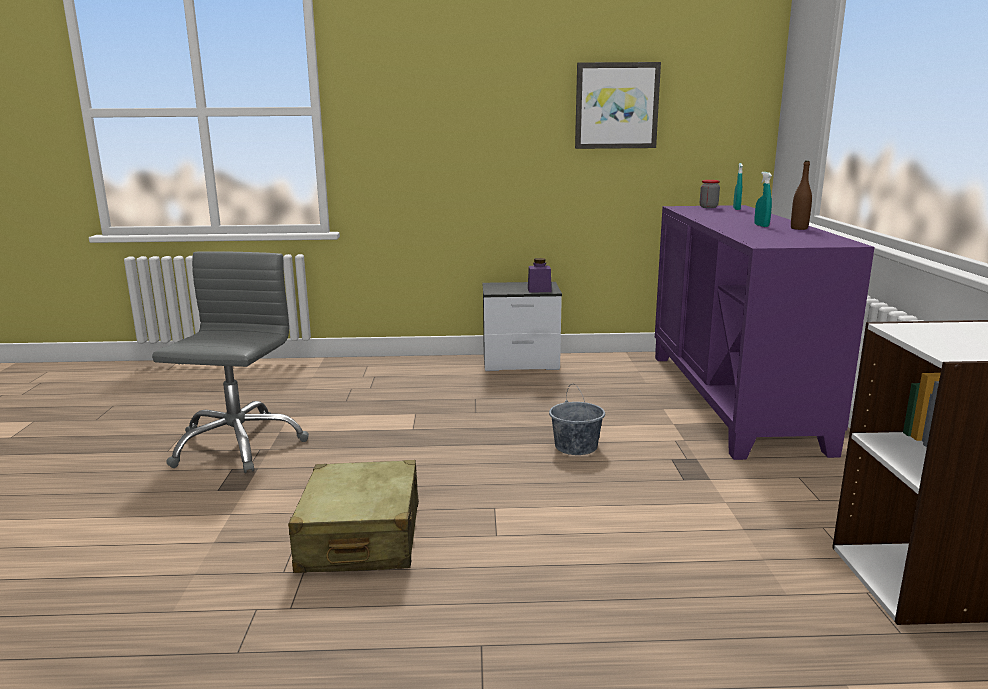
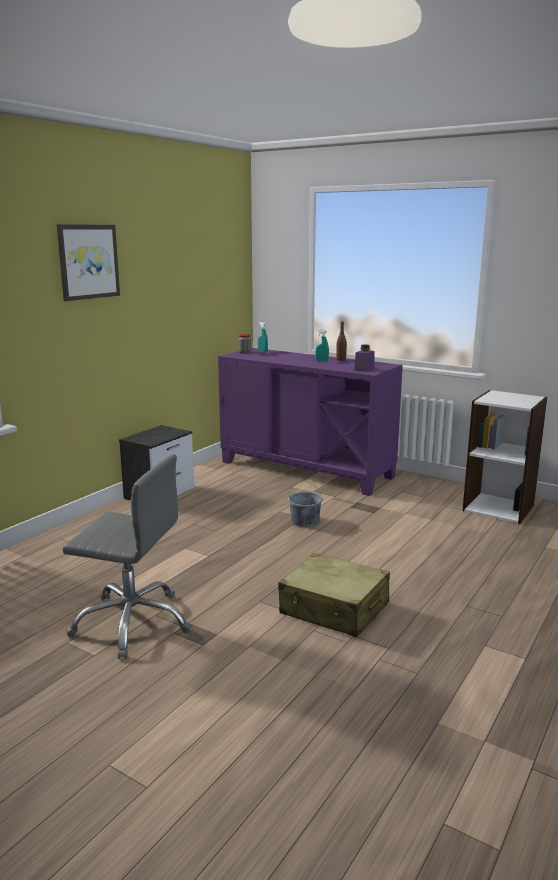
camera: 55 degrees left, 0 degrees up
grey office chair [152,251,309,473] -> grey office chair turned 150 degrees clockwise [63,454,191,659]
purple jar [528,258,552,293] -> purple jar moved to [354,344,375,372]
picture [575,62,661,149] -> picture moved to [56,224,120,301]

